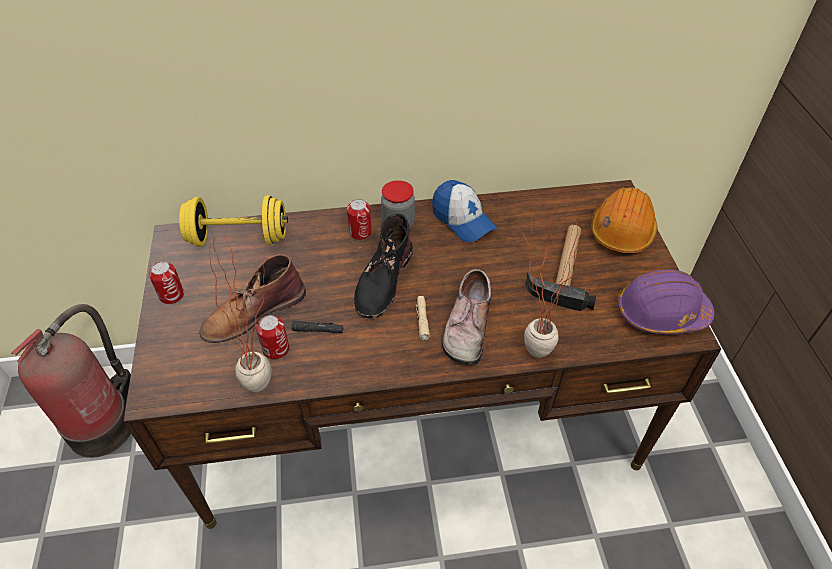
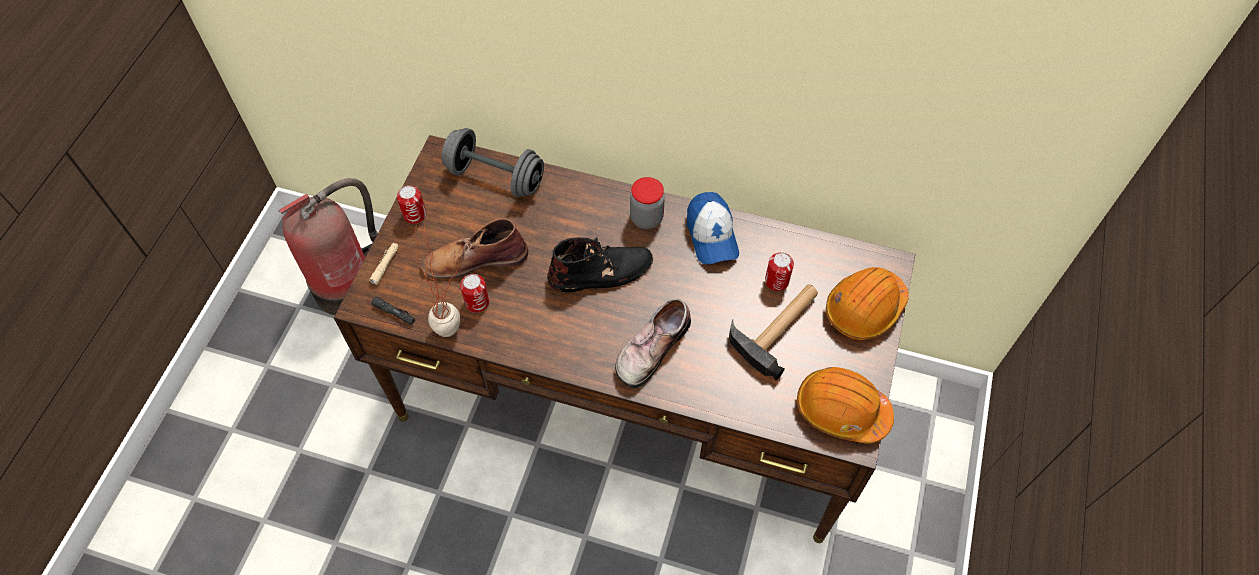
camera: 25 degrees right, 10 degrees up
yellow dumbbell [179,195,288,247] -> grey dumbbell [441,128,544,197]
black flashlight [292,321,344,333] -> black flashlight moved to [371,297,416,325]
can [347,199,372,240] -> can moved to [765,252,794,291]
black boot [354,213,413,319] -> black boot turned 150 degrees counterclockwise [547,237,653,292]
beige flashlight [416,296,430,340] -> beige flashlight moved to [369,243,399,285]
potted plant [523,203,582,358] -> none
purple hard hat [618,269,714,335] -> orange hard hat [797,367,894,443]

